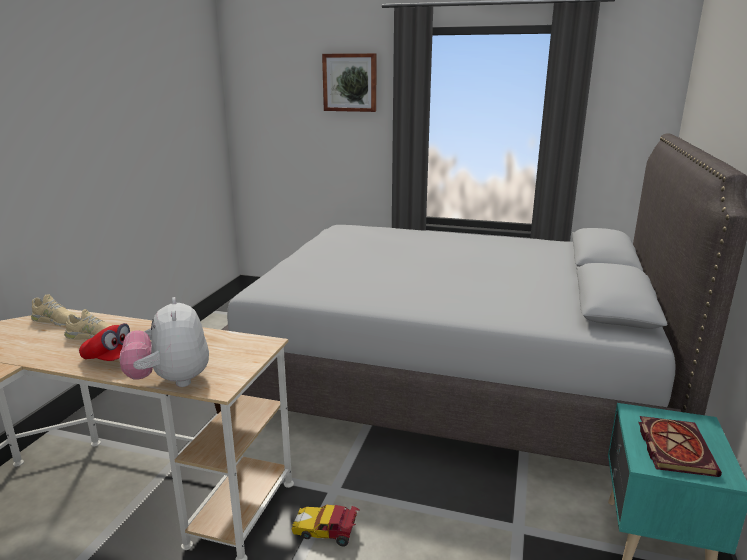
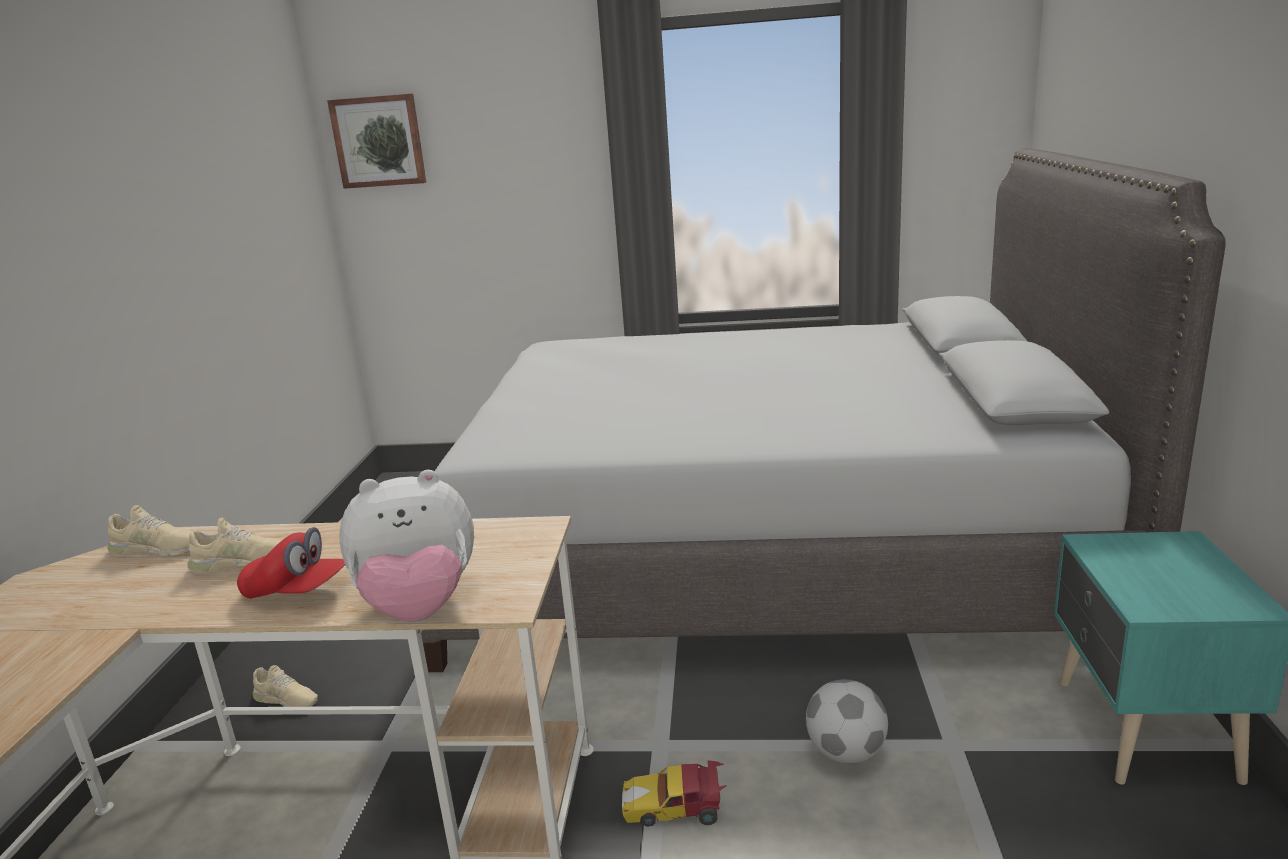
camera: 10 degrees left, 0 degrees up
plush toy [120,297,209,387] -> plush toy turned 75 degrees counterclockwise [339,470,474,622]
picture [322,53,377,112] -> picture moved to [327,94,426,189]
book [638,416,722,477] -> none
none -> beige shoe [252,665,318,707]
none -> football [806,679,888,764]

